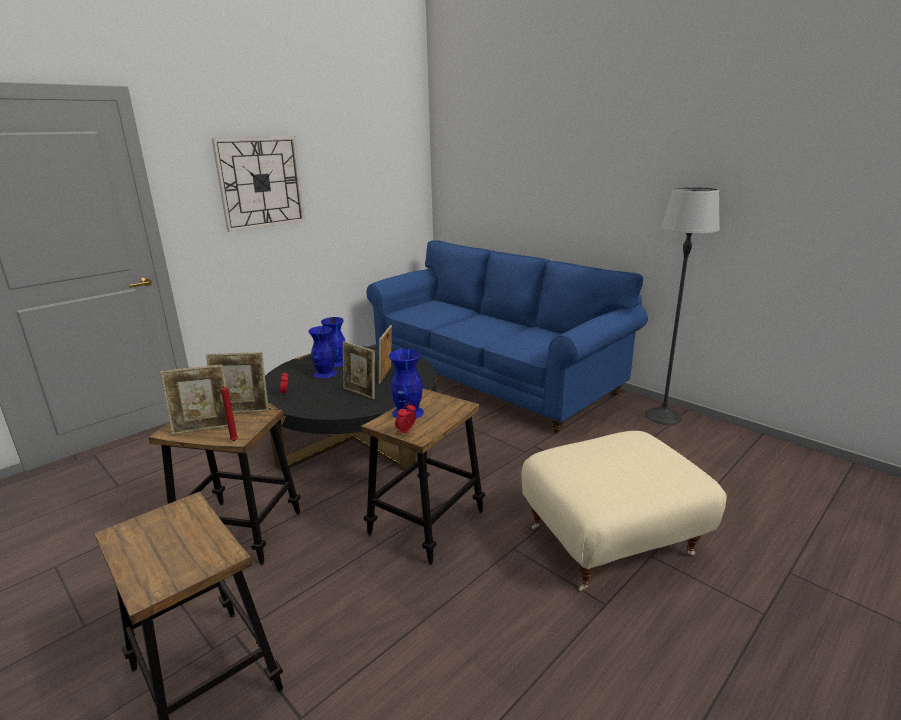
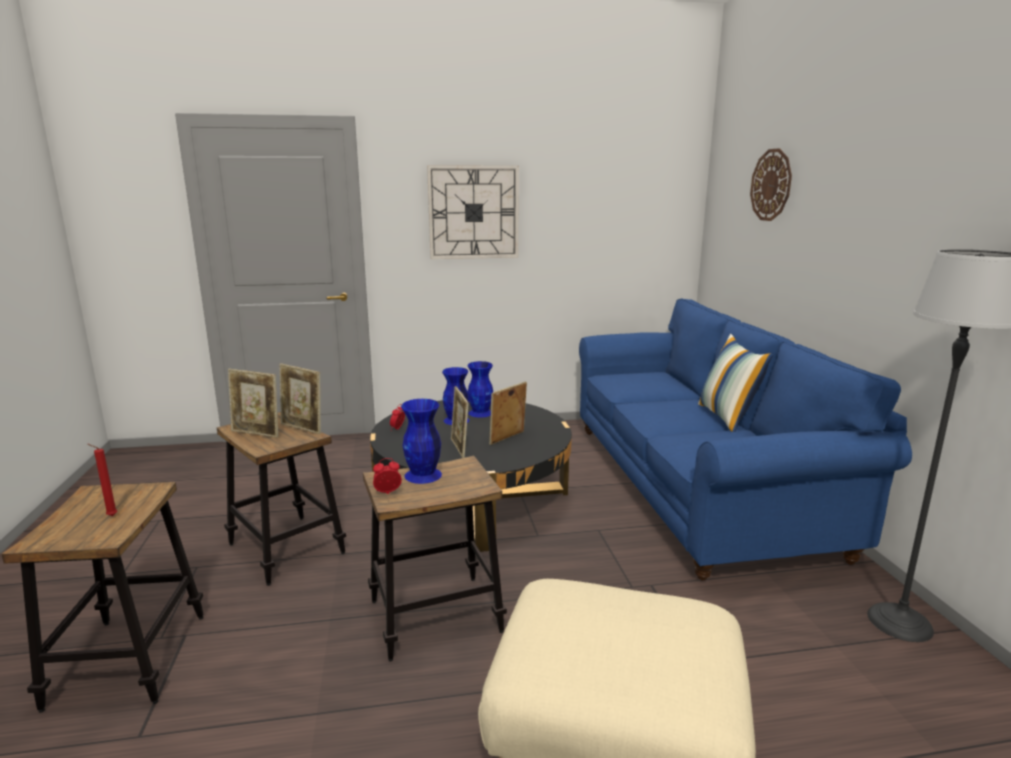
camera: 35 degrees right, 5 degrees down
red candle [217,385,238,441] -> red candle moved to [87,444,117,516]
none -> pillow [698,334,773,432]
none -> wall clock [750,148,792,221]

